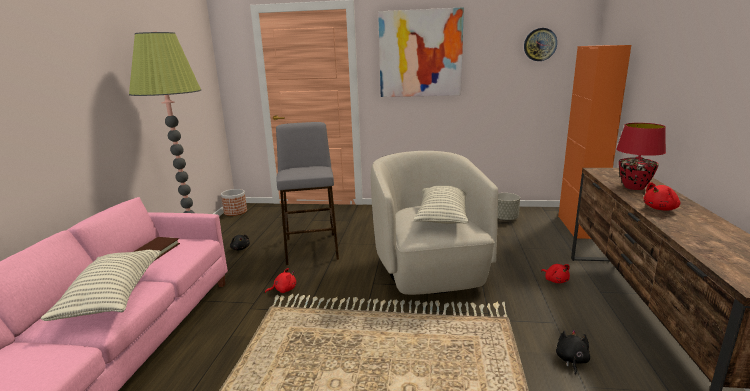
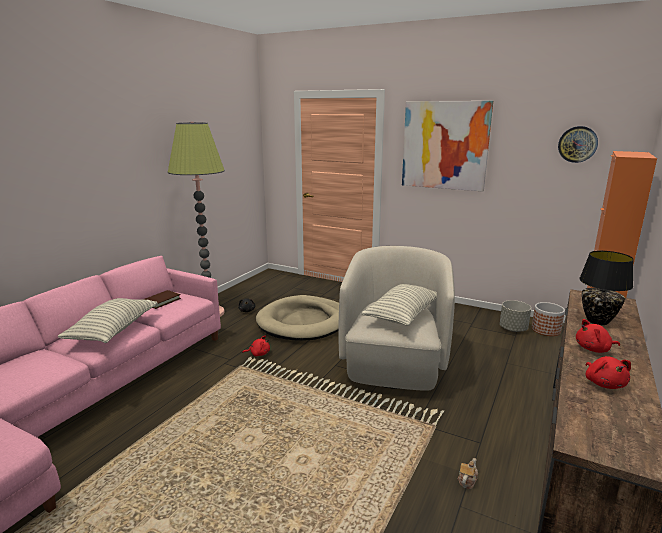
camera: 20 degrees right, 0 degrees up
planter [221,189,247,216] -> planter moved to [532,302,565,336]
grey stool [276,122,339,265] -> beige dog bed [256,295,339,340]
red plush toy [541,264,570,283] -> red plush toy moved to [586,356,631,389]
black plush toy [556,330,590,376] -> teapot [457,458,478,489]
red table lamp [616,123,666,190] -> black table lamp [579,251,634,325]

